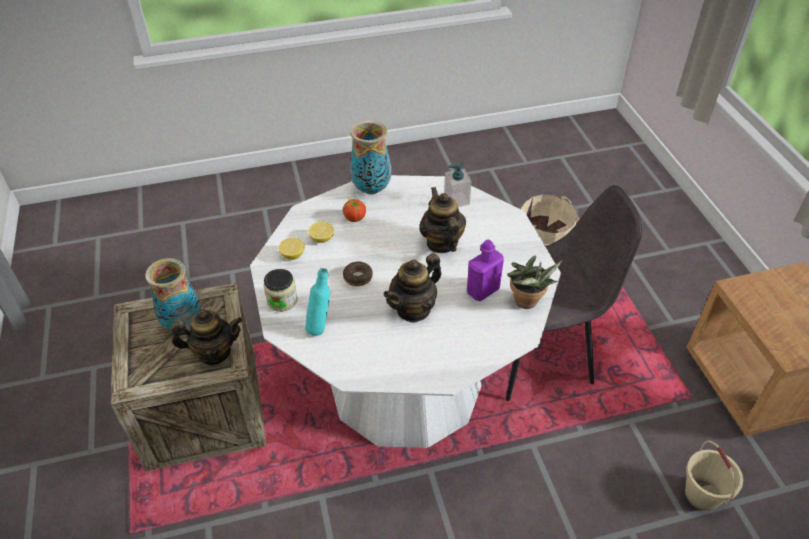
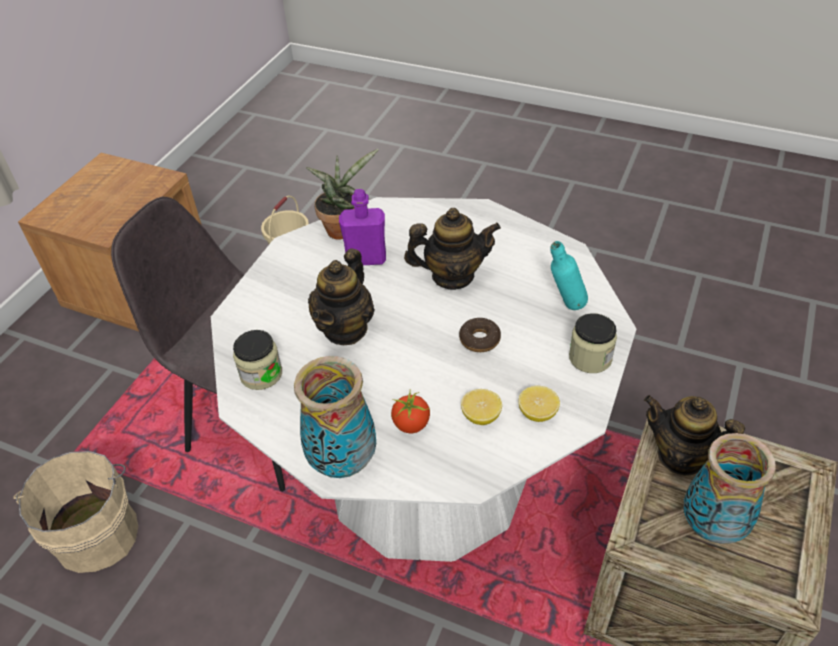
camera: 140 degrees left, 0 degrees up
soap dispenser [444,162,472,207] -> jar [233,330,282,390]

